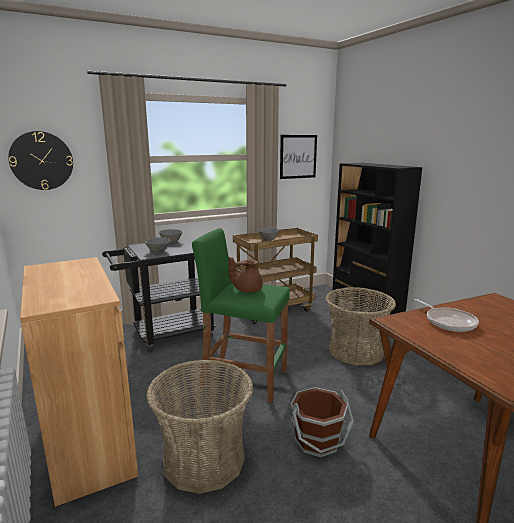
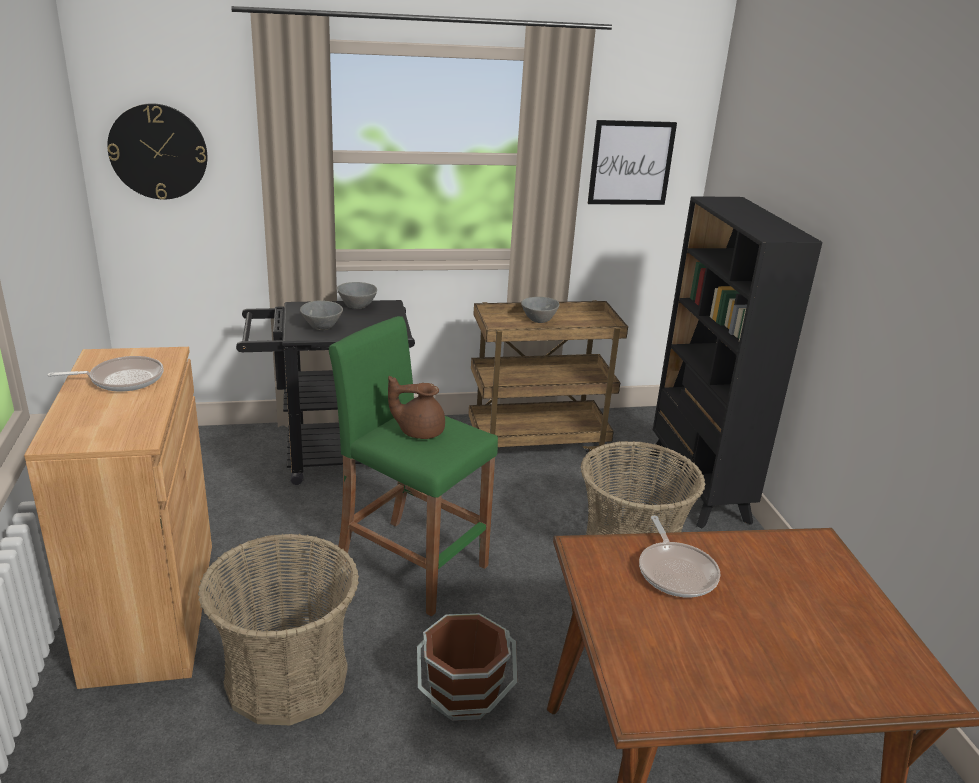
camera: 15 degrees right, 10 degrees up
none -> frying pan [47,356,163,392]

